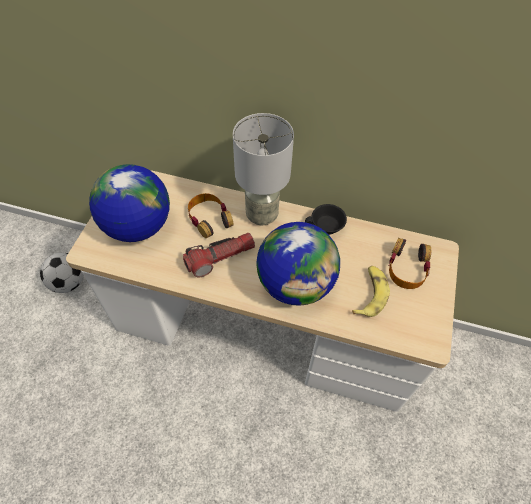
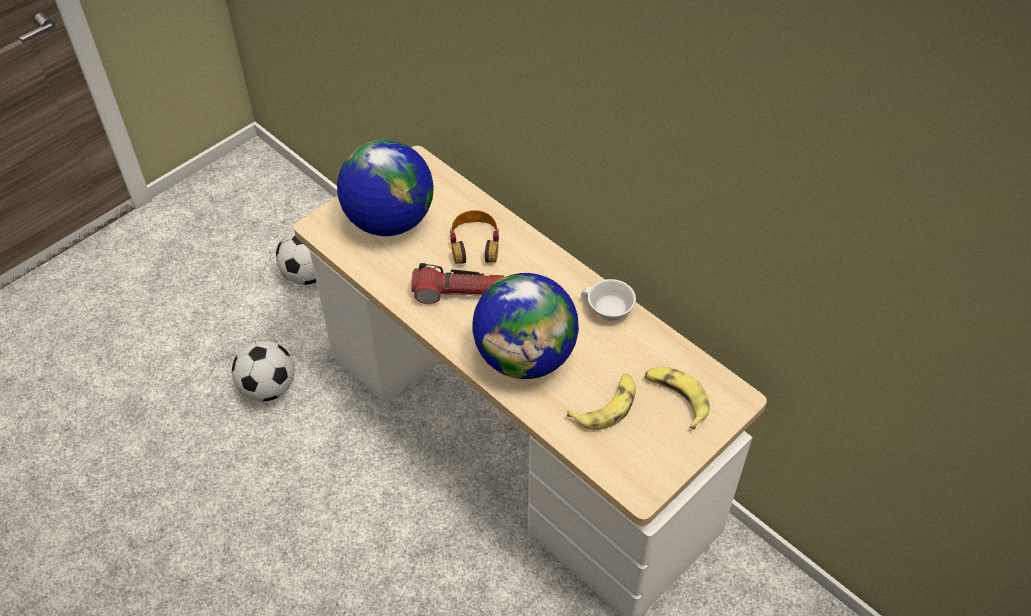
camera: 30 degrees right, 5 degrees down
grey table lamp [233,113,294,225] -> none
black cup [305,204,347,235] -> white cup [581,279,636,321]
headphones [389,238,431,289] -> banana [644,367,710,429]
none -> football [232,340,294,401]

